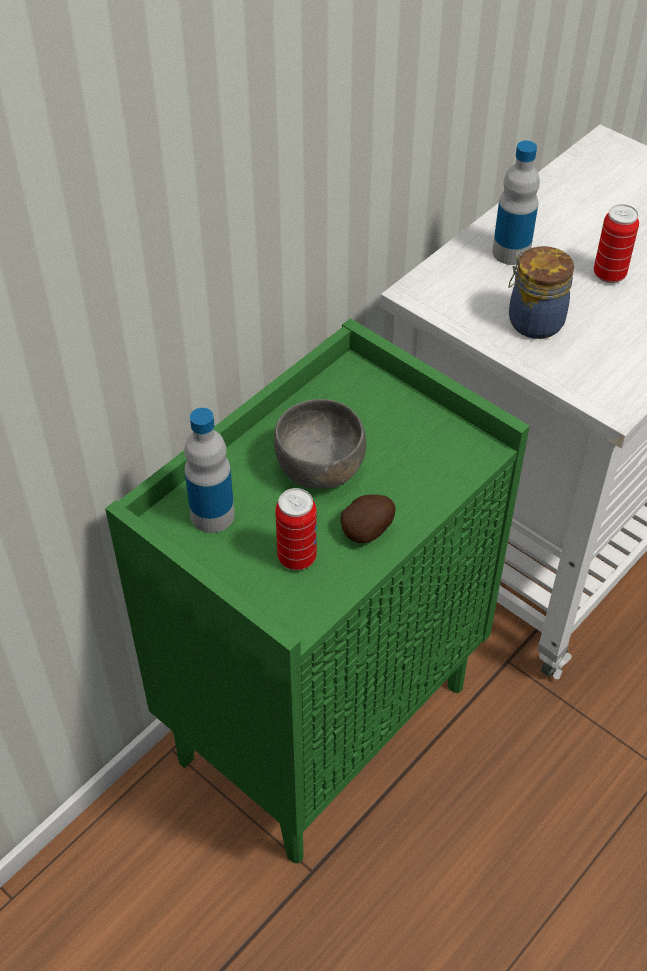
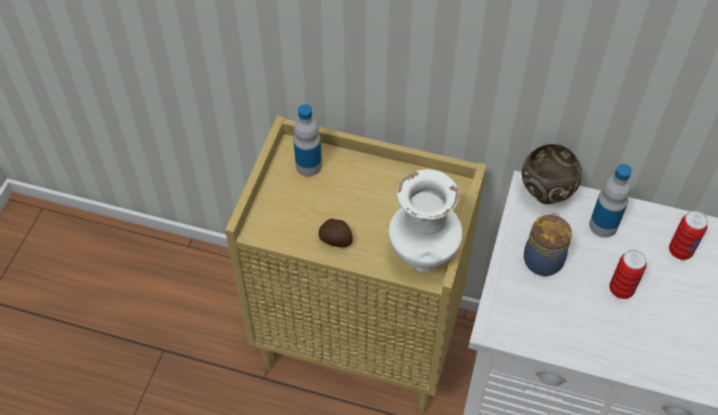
camera: 65 degrees right, 5 degrees up
green cabinet [105,318,530,863] -> beige cabinet [225,116,487,413]
grey bowl [274,399,366,489] -> none
can [275,488,317,570] -> can moved to [669,211,708,260]
none -> white vase [389,169,463,272]
none -> brown bowl [522,144,582,204]

